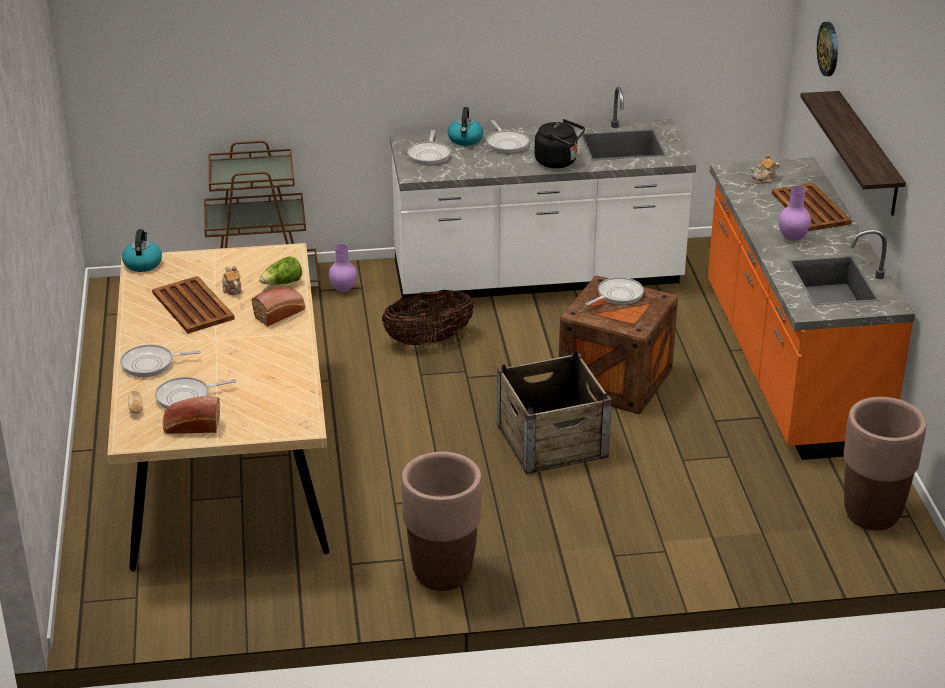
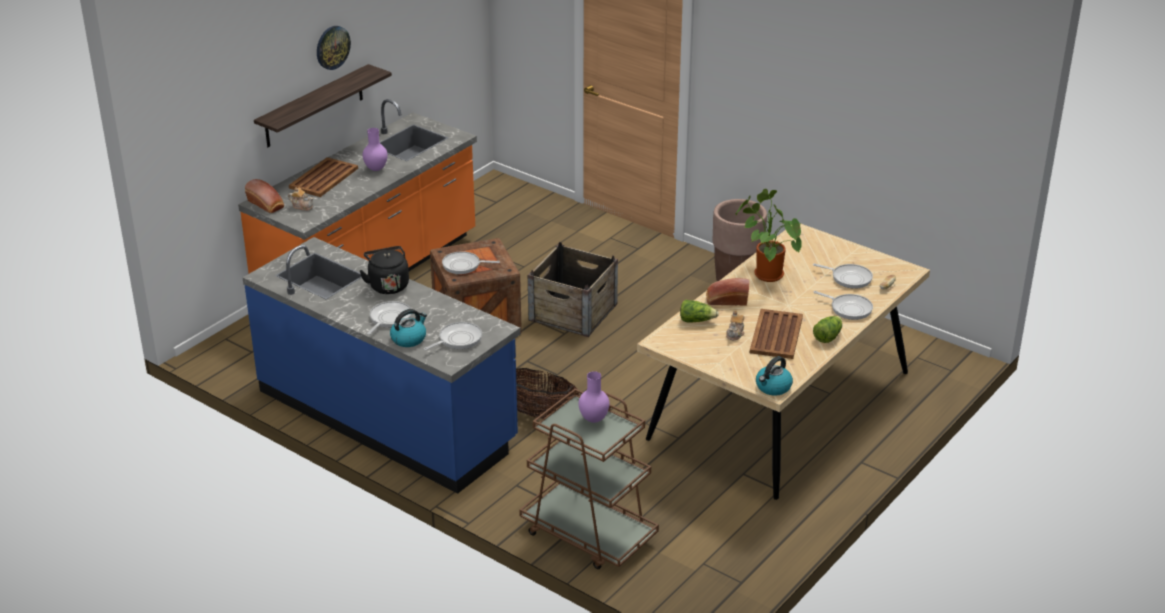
camera: 135 degrees left, 0 degrees up
bread [163,396,220,434] -> bread moved to [245,179,284,213]
purple vase [329,244,357,292] -> purple vase moved to [579,371,609,423]
white counter [390,87,696,302] -> blue counter [242,237,521,494]
wall clock [817,22,838,76] -> wall clock moved to [317,26,351,70]
brown planter [844,397,926,530] -> none
none -> potted plant [735,189,802,282]
none -> lettuce [813,316,842,343]

